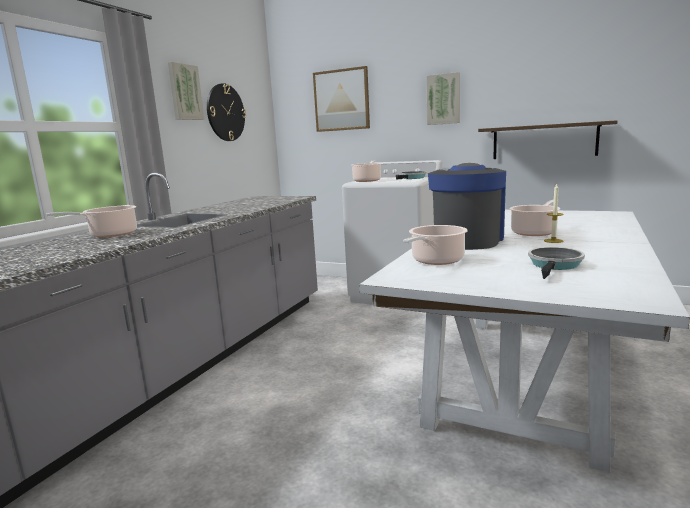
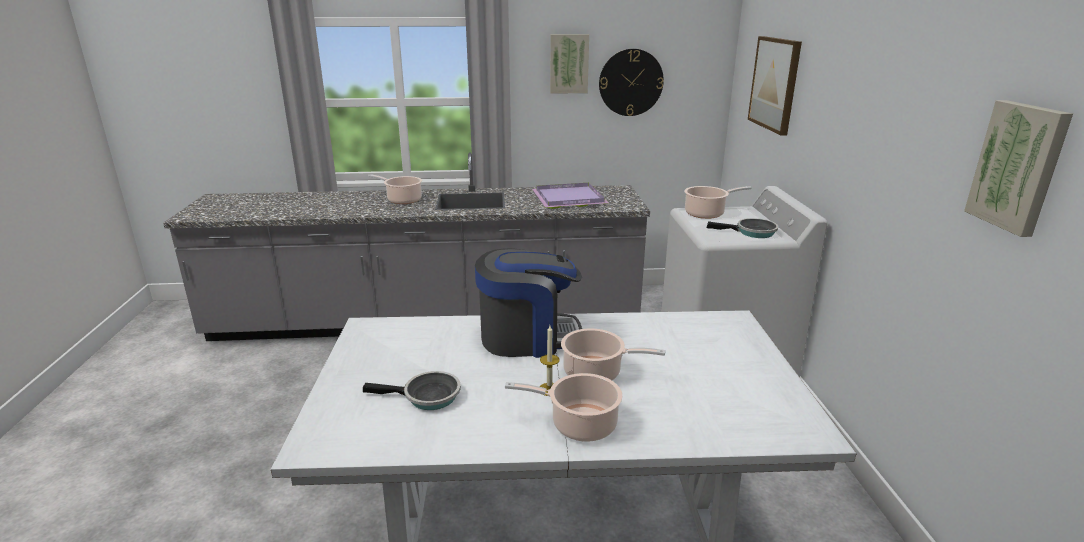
camera: 60 degrees right, 10 degrees up
cooking pot [403,225,468,265] -> cooking pot moved to [505,373,623,442]
picture [427,72,460,125] -> picture moved to [964,100,1073,237]
shelf [478,120,618,159] -> none
none -> purple tray [532,183,609,209]

